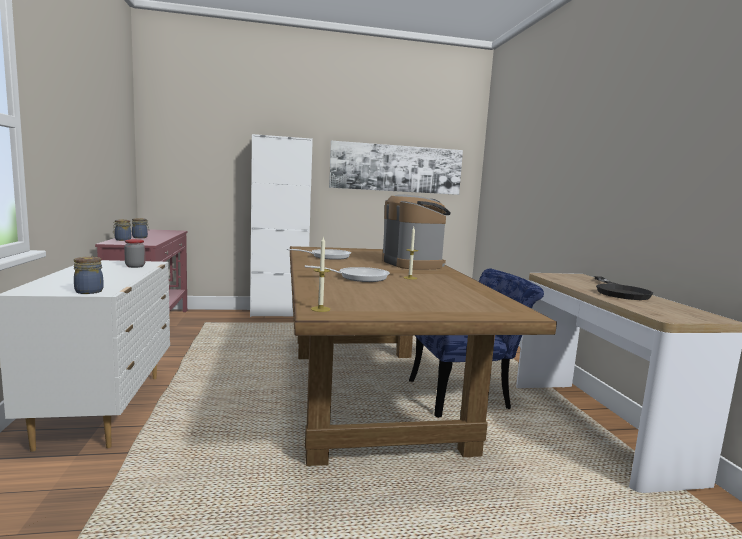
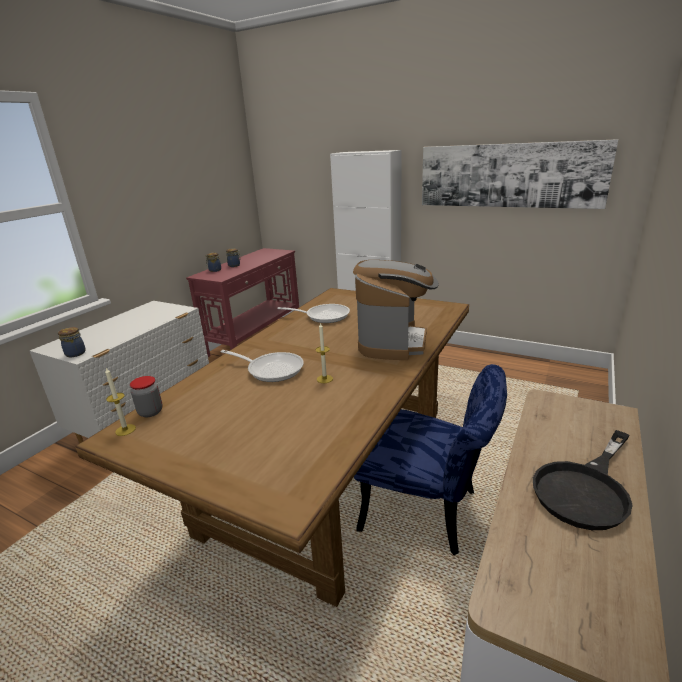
camera: 40 degrees right, 15 degrees up
jar [124,239,145,268] -> jar moved to [130,376,163,417]

